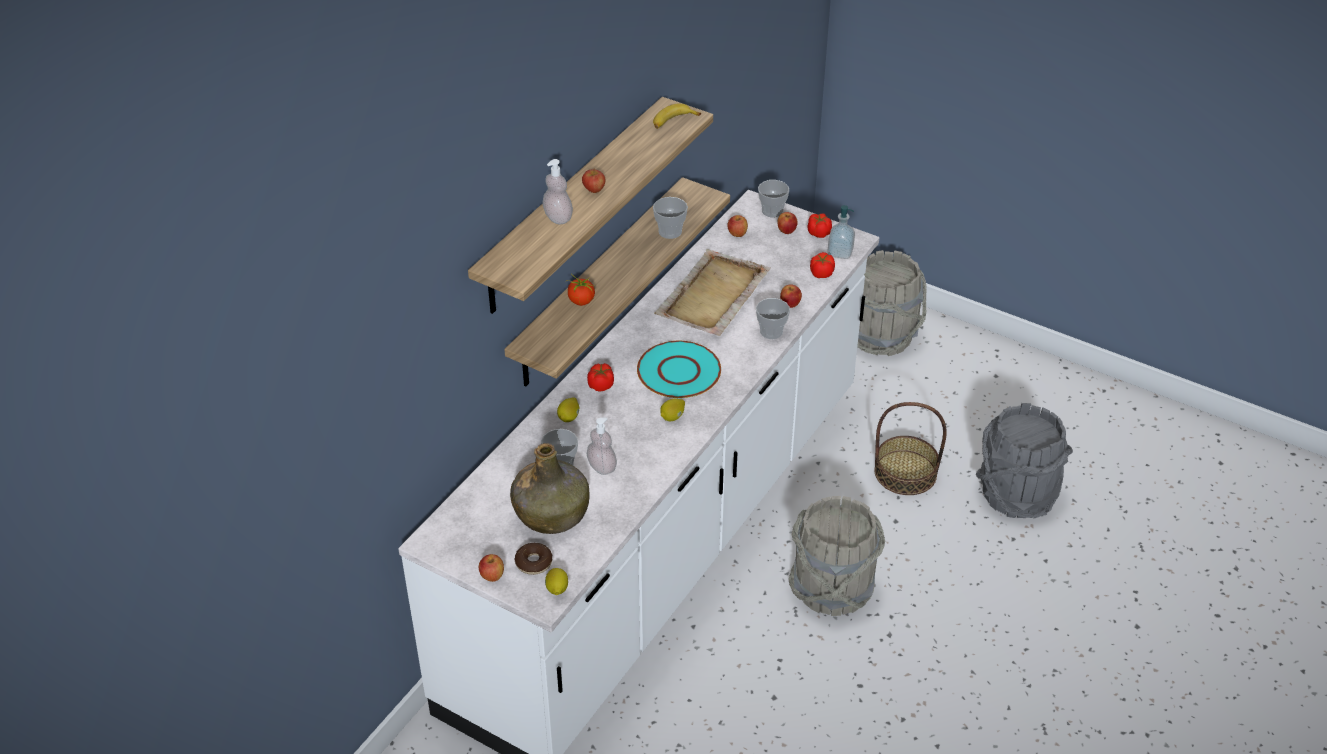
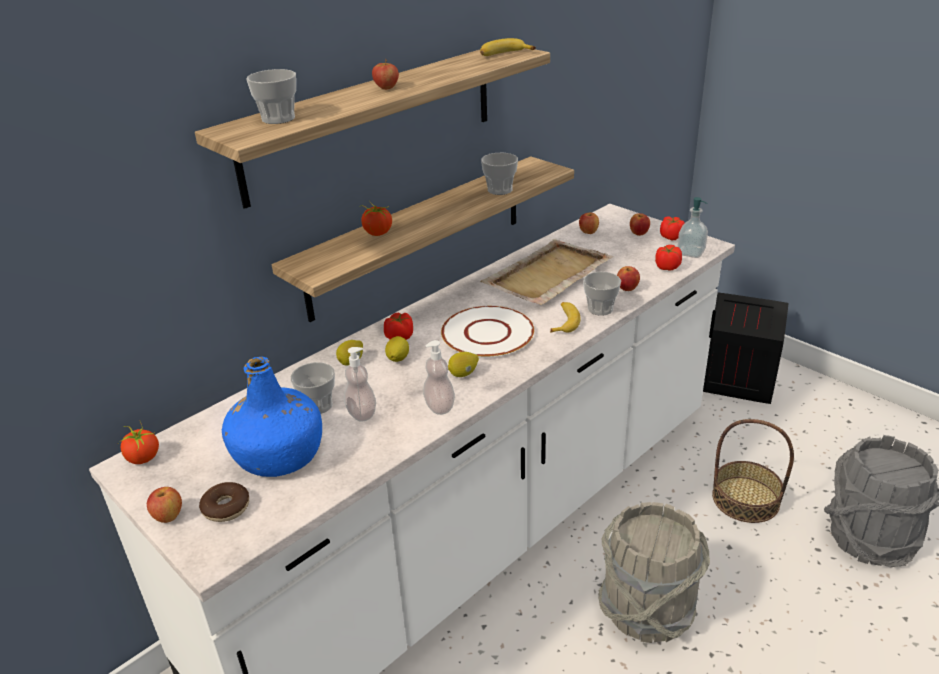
camera: 15 degrees right, 10 degrees down
green bottle [510,443,590,534] -> blue bottle [222,356,322,477]
soap dispenser [542,159,573,224] -> soap dispenser moved to [423,340,455,415]
lemon [545,568,568,595] -> lemon moved to [385,336,409,362]
turquoise plate [637,341,721,398] -> white plate [441,306,534,358]
cup [758,180,789,217] -> cup moved to [246,69,296,124]
grey bucket [857,250,927,356] -> crate [703,292,788,404]
none -> tomato [118,422,159,464]
none -> banana [550,302,581,333]

